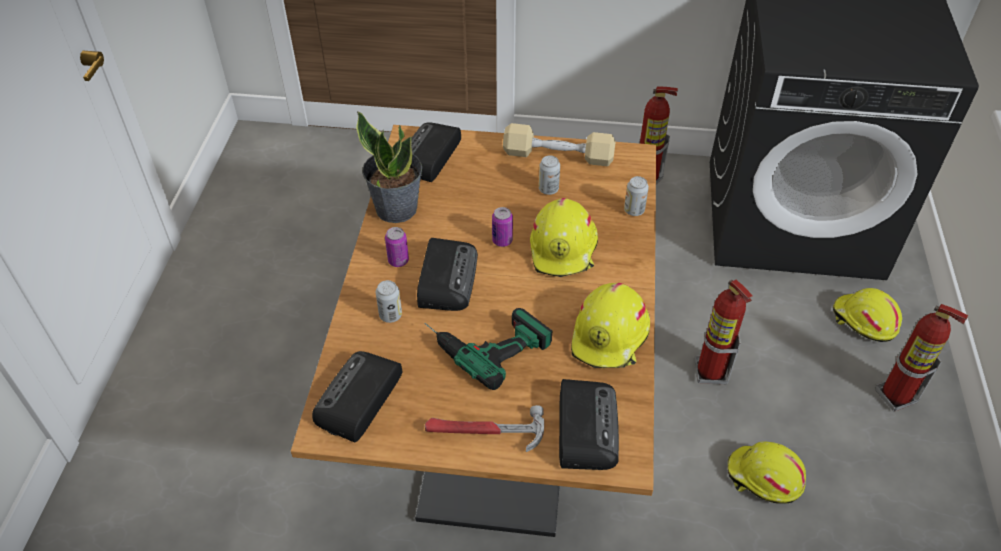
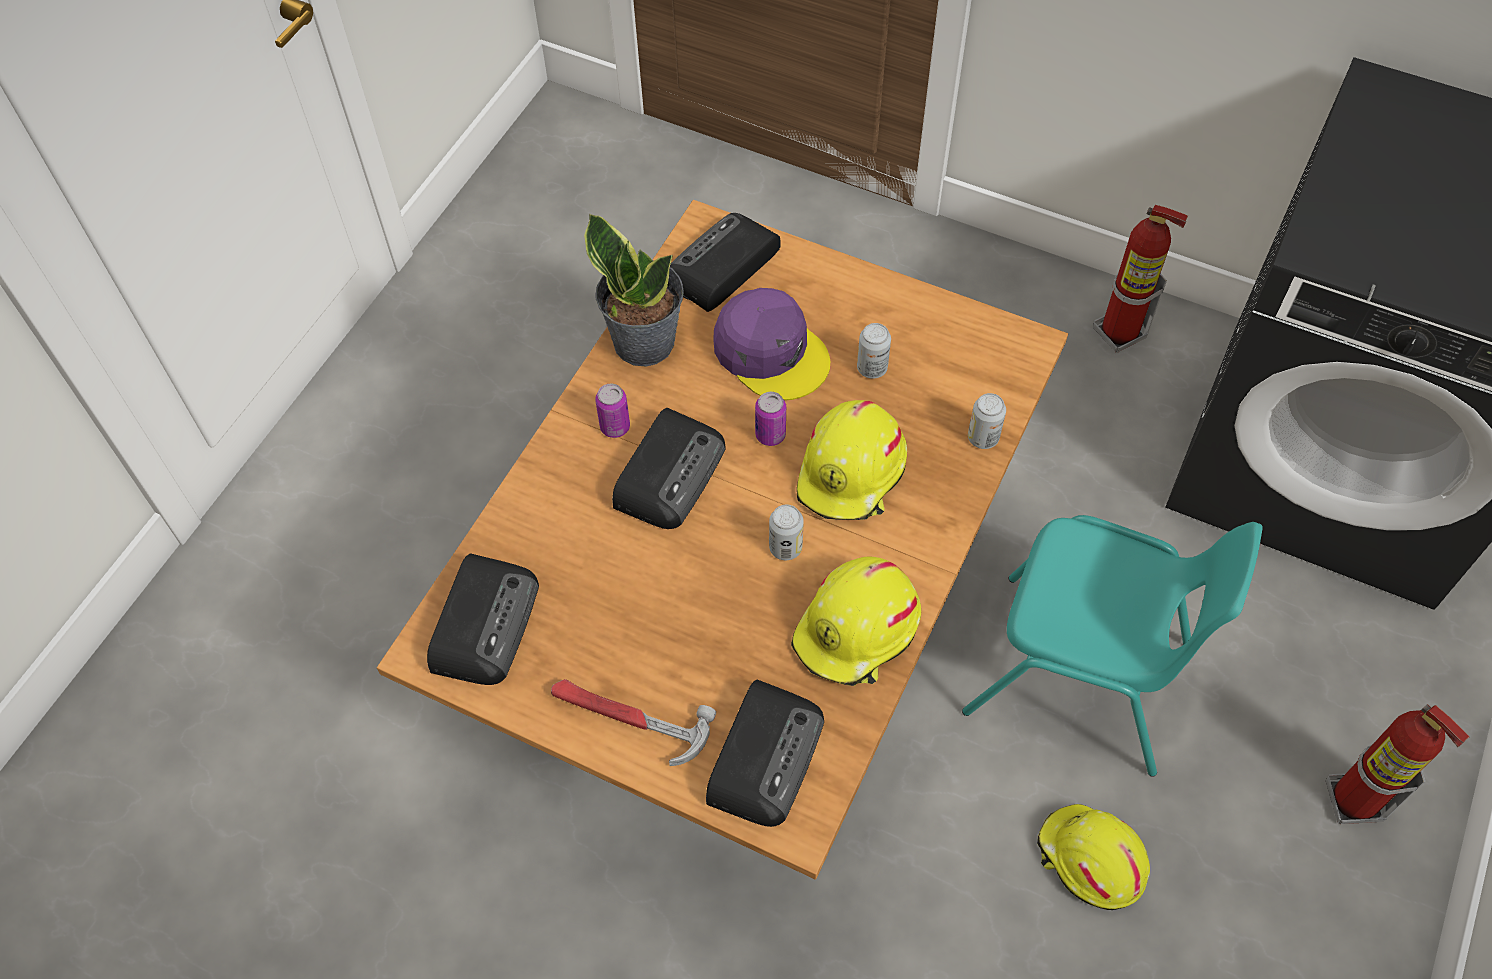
camera: 20 degrees right, 10 degrees up
radio [312,351,402,443] -> radio turned 150 degrees clockwise [427,554,539,685]
can [376,280,402,323] -> can moved to [769,504,804,560]
power drill [424,308,553,390] -> none
beige dumbbell [503,123,616,166] -> none
fire extinguisher [695,280,753,384] -> turquoise chair [962,515,1263,777]
yellow hard hat [833,288,902,342] -> none
none -> purple cap [713,288,830,400]

